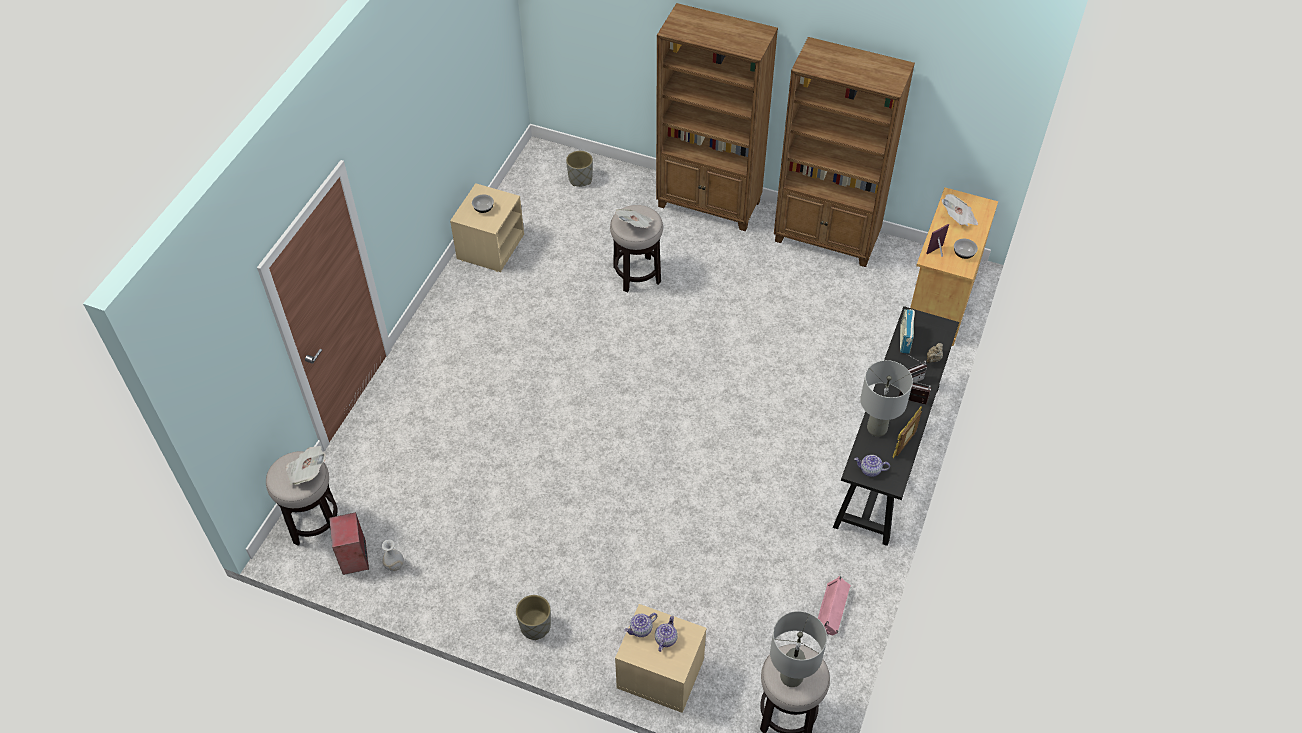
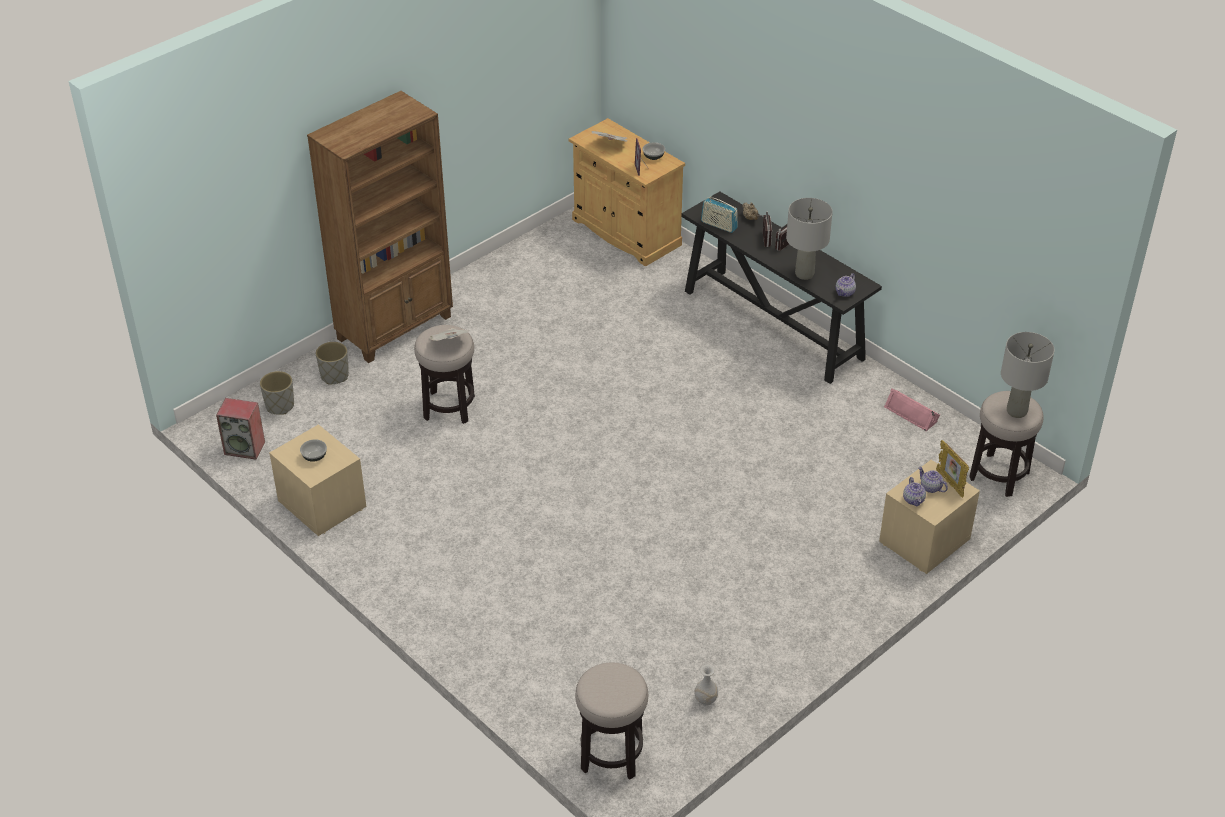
camera: 65 degrees left, 10 degrees down
newspaper [286,446,325,485] -> none
speaker [329,512,369,575] -> speaker moved to [216,398,265,459]
grey planter [516,595,551,640] -> grey planter moved to [316,342,349,384]
brown bookcase [774,37,915,267] -> none
picture frame [893,406,922,458] -> picture frame moved to [936,440,969,498]

